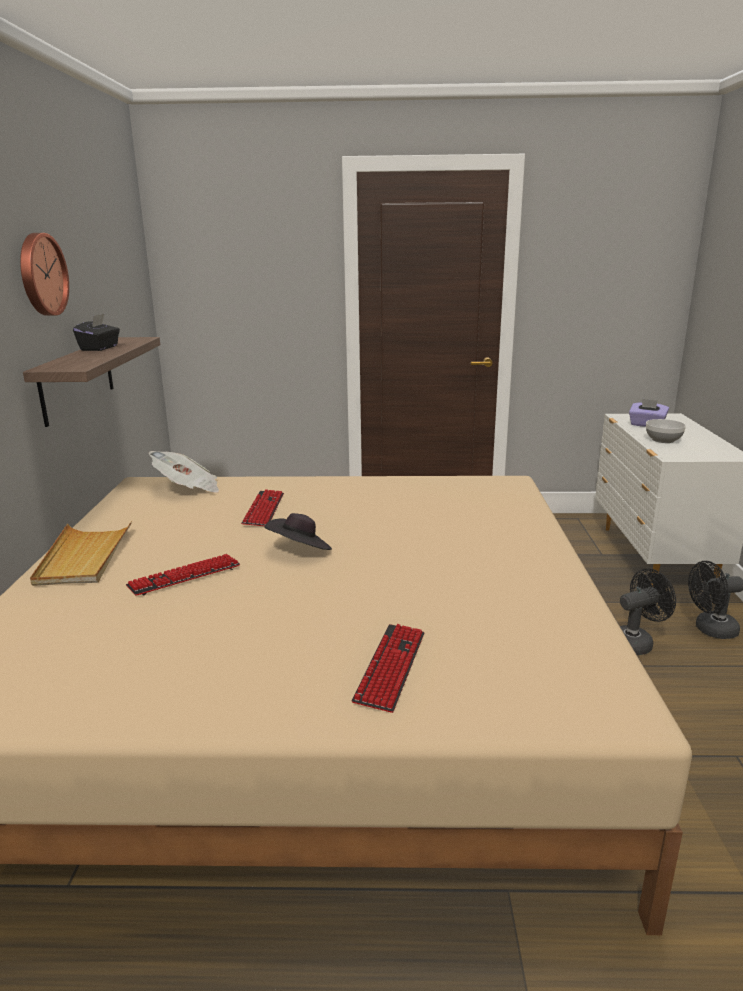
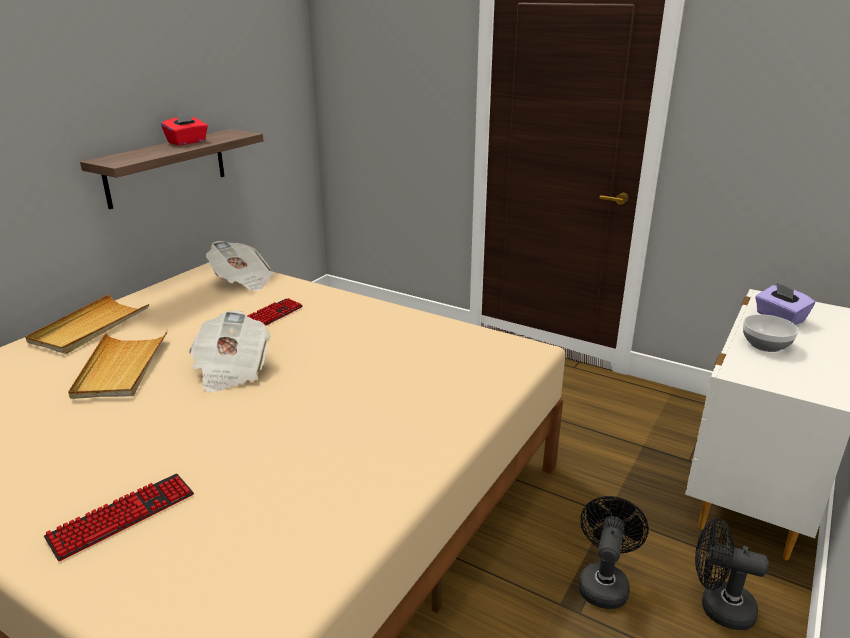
camera: 30 degrees right, 5 degrees up
wall clock [20,233,69,316] -> none
black tissue box [73,313,120,351] -> red tissue box [161,111,208,145]
keyboard [126,554,240,596] -> beige tray [68,331,167,399]
black hat [264,513,332,550] -> newspaper [189,310,271,392]
black fan [620,569,676,655] -> black fan turned 75 degrees counterclockwise [578,496,649,609]

